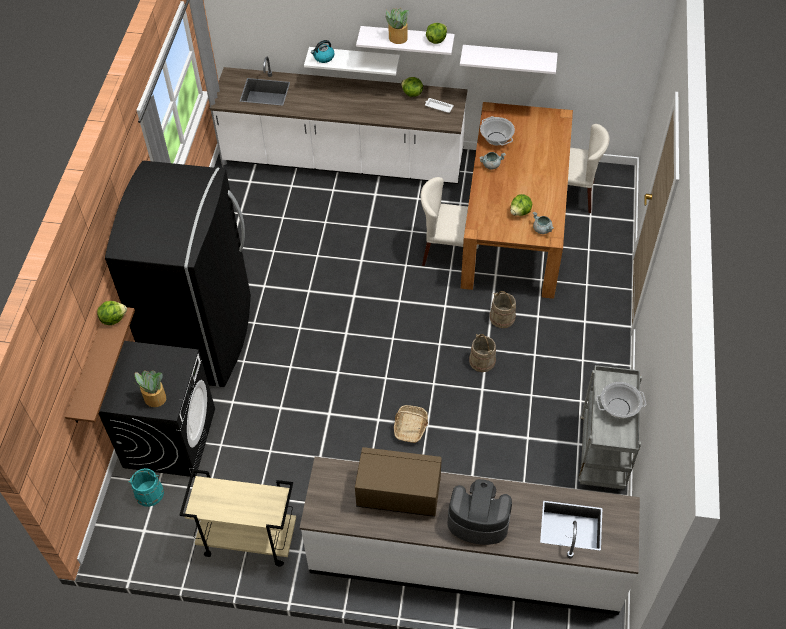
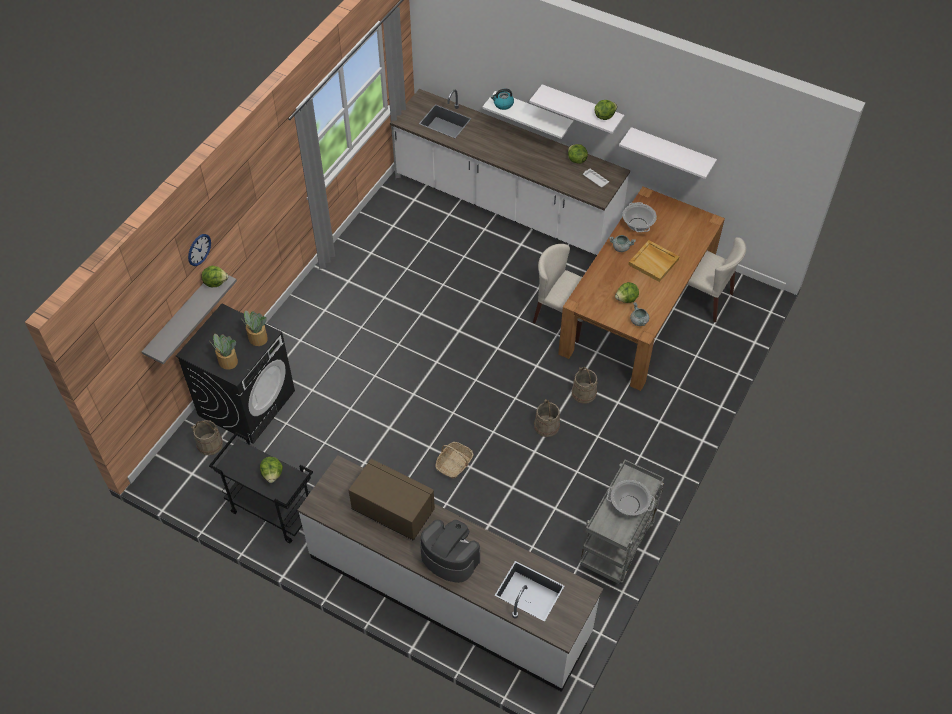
camera: 20 degrees right, 0 degrees up
brown shelf [65,307,135,423] -> grey shelf [142,275,237,364]
black fridge [105,161,251,387] -> none
turquoise bucket [128,468,164,507] -> beige bucket [191,420,223,455]
beige cart [179,469,296,567] -> black cart [209,432,313,543]
potted plant [385,8,409,44] -> potted plant moved to [241,310,268,346]
none -> wall clock [188,234,211,266]
none -> lettuce [260,457,283,483]
none -> beige tray [629,240,680,282]

